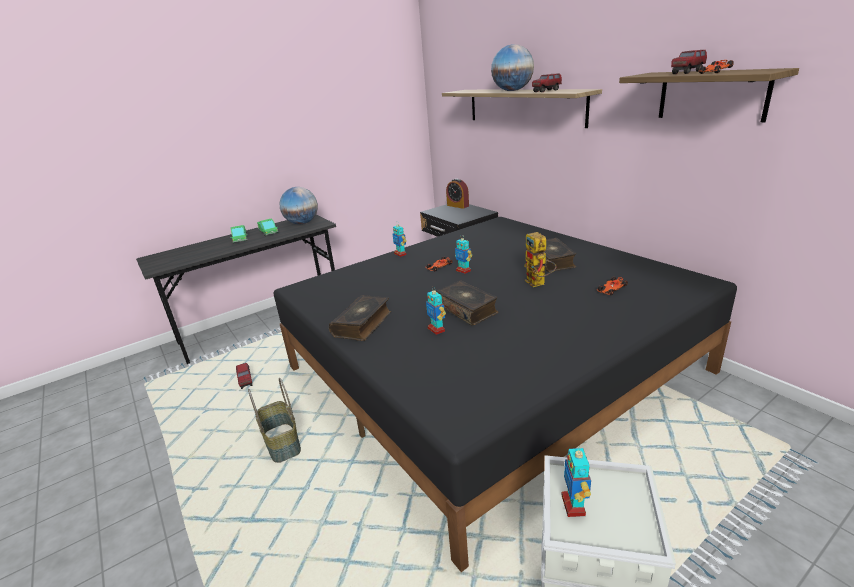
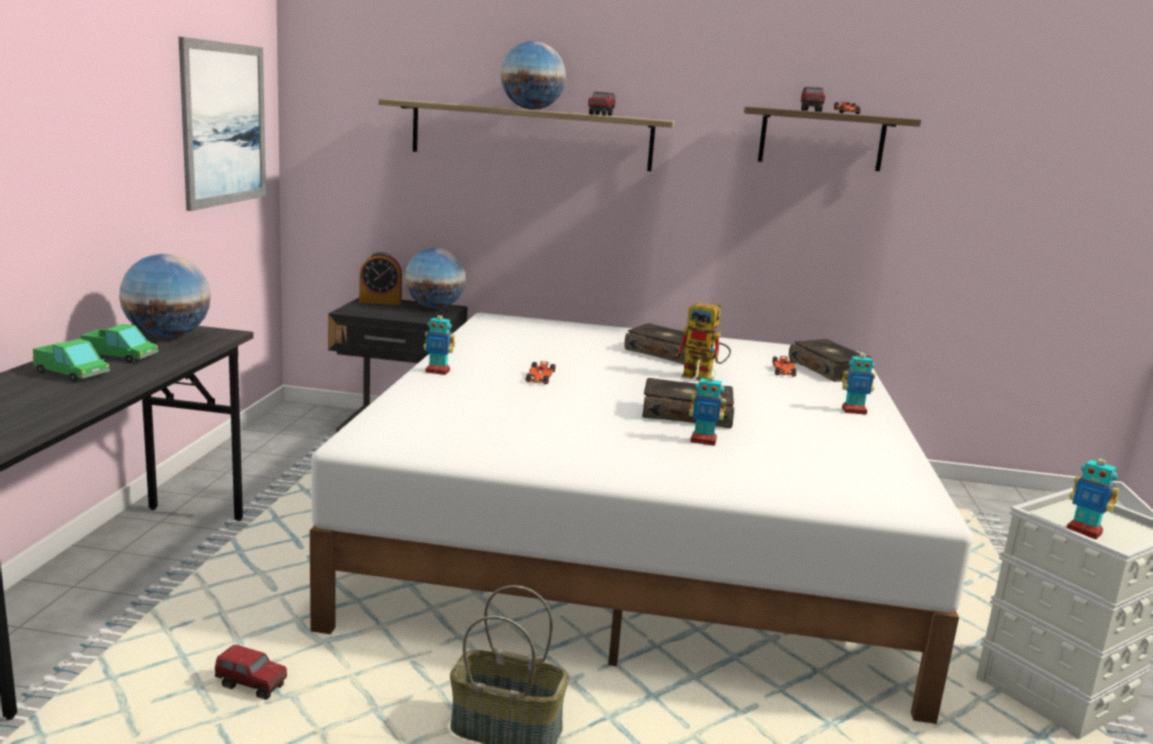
camera: 50 degrees left, 10 degrees down
black bed [274,217,737,572] -> white bed [310,313,973,724]
book [329,295,391,341] -> book moved to [789,339,871,382]
toy robot [455,236,472,274] -> toy robot moved to [842,350,875,415]
none -> picture [179,37,266,211]
none -> globe [405,248,466,309]

